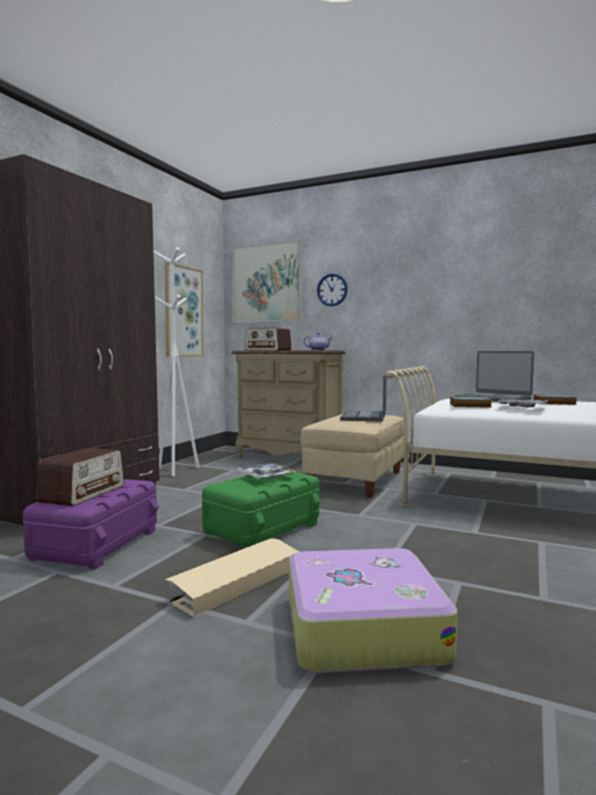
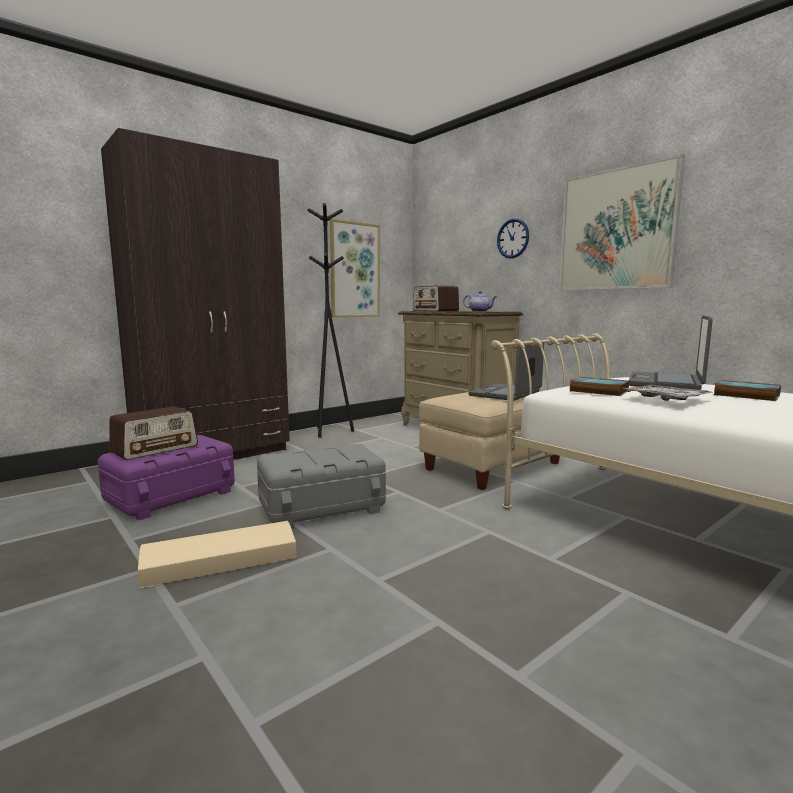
camera: 25 degrees right, 5 degrees up
white clothes rack [153,247,199,476] -> black clothes rack [308,203,354,438]
green storage box [202,472,320,547] -> grey storage box [257,444,386,529]
picture [232,240,302,323] -> picture moved to [559,154,685,290]
tray [237,462,297,480] -> none
suitcase [289,548,458,673] -> none
laptop [455,351,534,402] -> laptop turned 45 degrees clockwise [629,315,713,390]

